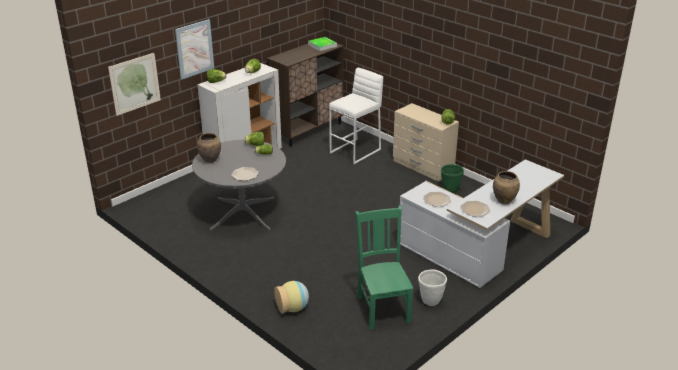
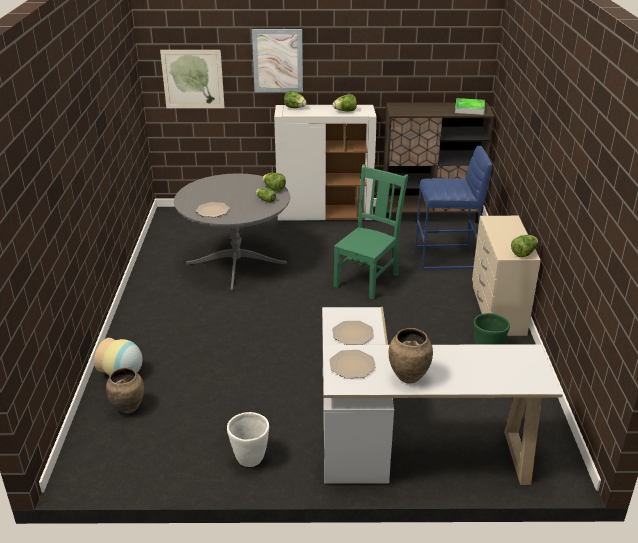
camera: 45 degrees right, 0 degrees up
brown vase [197,133,221,163] -> brown vase moved to [106,368,144,414]
white stool [329,68,383,164] -> blue stool [415,146,492,270]
green chair [355,206,413,329] -> green chair moved to [333,164,409,299]

